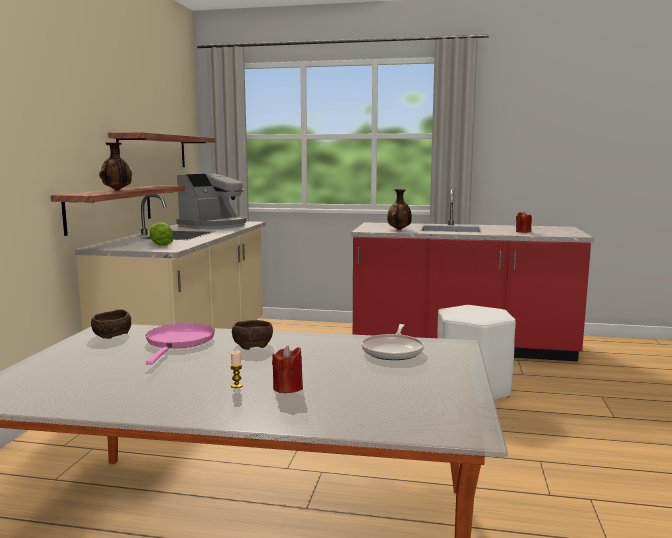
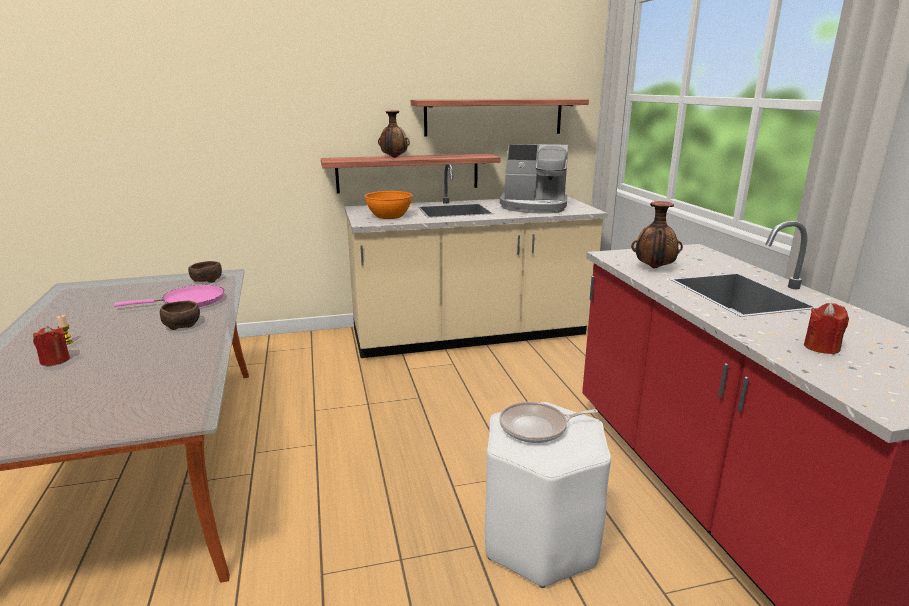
camera: 65 degrees right, 10 degrees up
lettuce [149,222,173,246] -> orange bowl [364,191,412,219]
frying pan [361,324,424,360] -> frying pan moved to [499,402,598,443]

